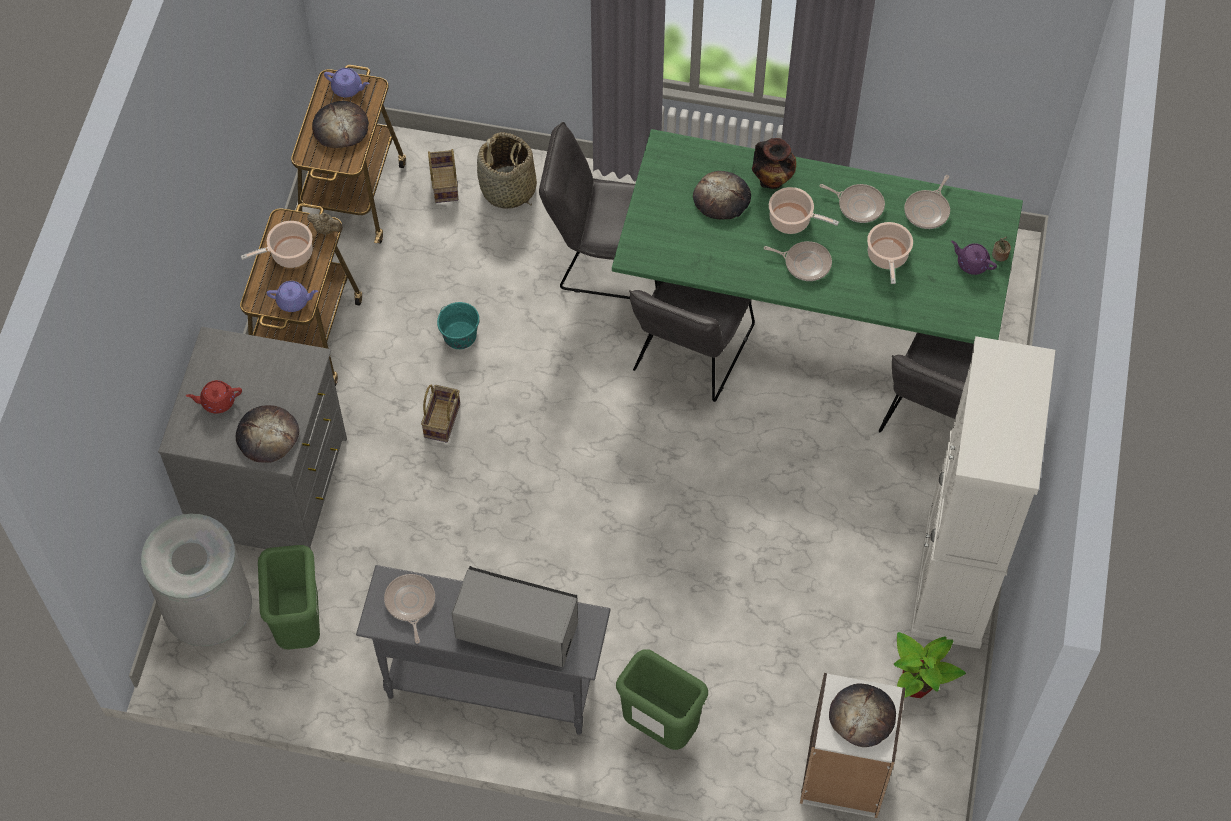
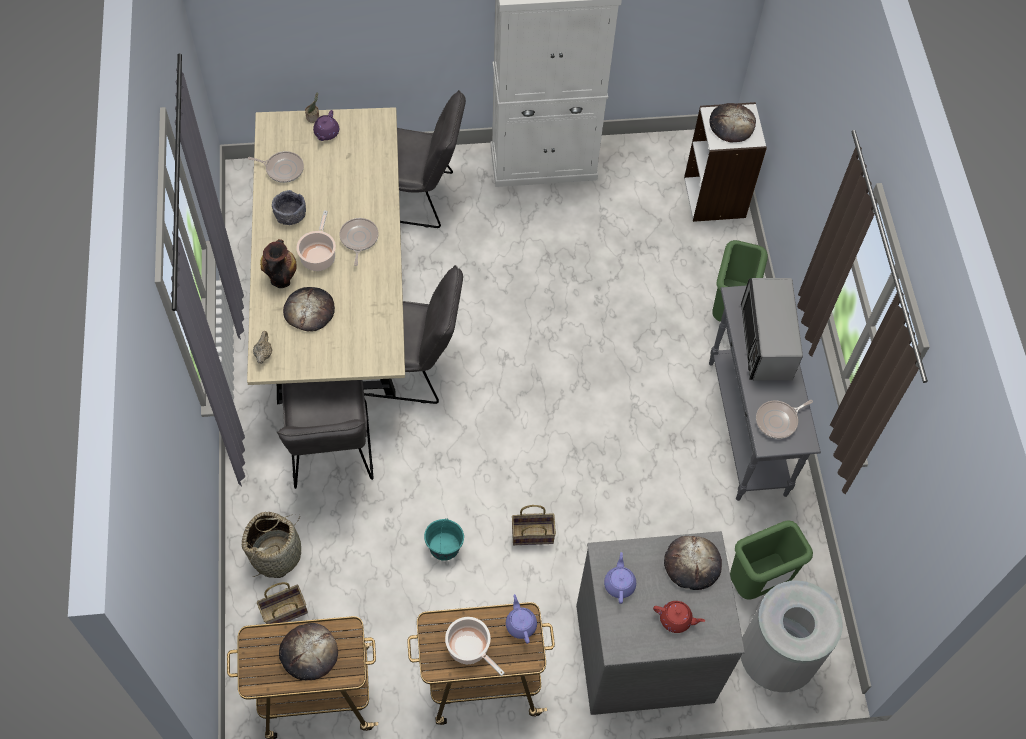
camera: 110 degrees left, 0 degrees up
red teapot [186,380,242,414] -> red teapot turned 45 degrees counterclockwise [653,601,705,633]
beige teapot [307,213,343,235] -> beige teapot moved to [253,331,272,364]
purple teapot [324,68,370,97] -> purple teapot moved to [604,552,636,604]
green dining table [612,129,1023,344] -> beige dining table [247,107,405,404]
frying pan [820,184,885,223] -> grey bowl [272,190,306,225]
cooking pot [867,222,913,284] -> none
potted plant [893,632,966,698] -> none

